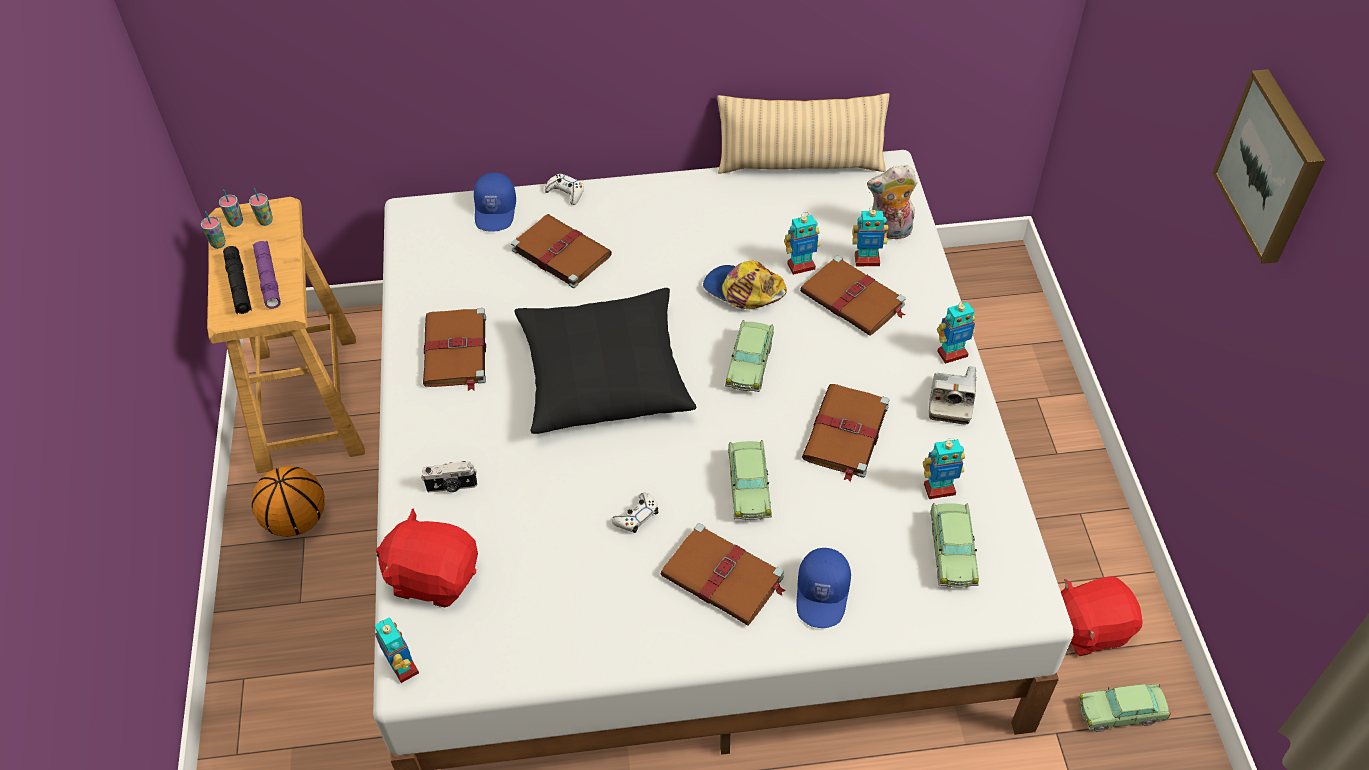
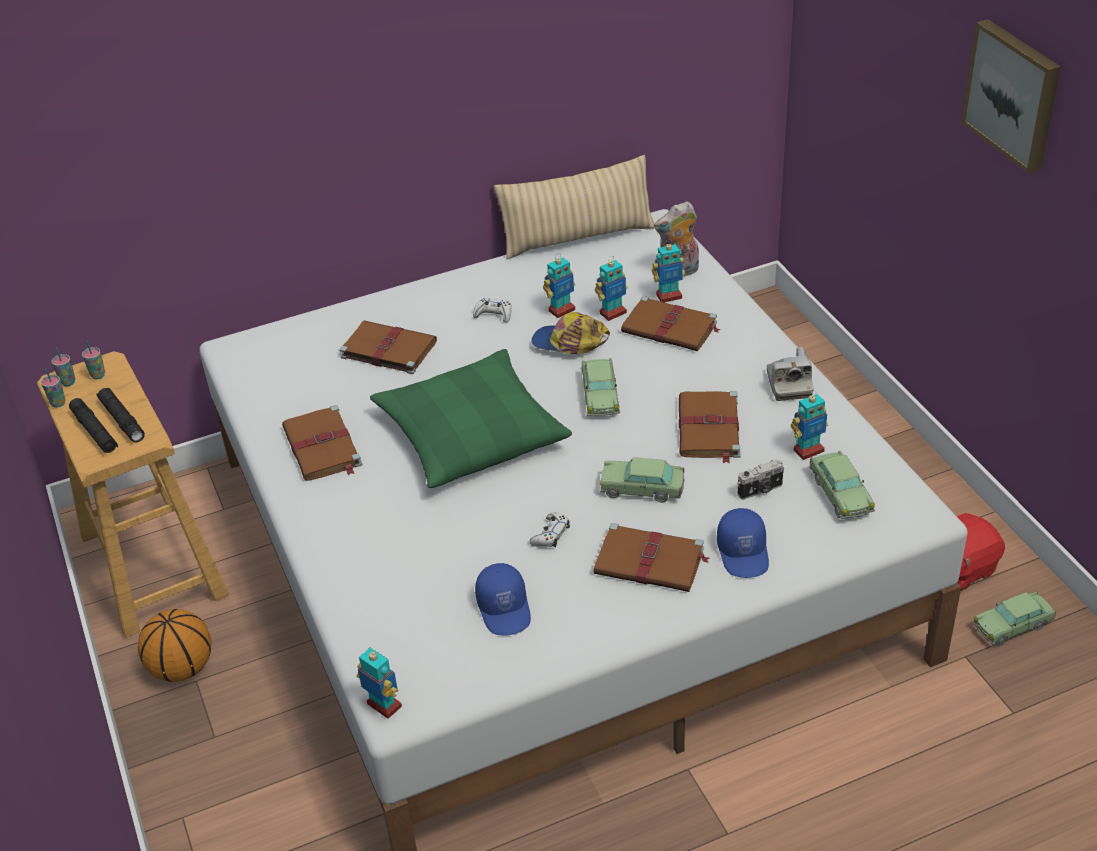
camera: 15 degrees left, 10 degrees down
purple flashlight [253,241,281,309] -> black flashlight [96,388,145,442]
red plush toy [376,508,478,607] -> none
camera [421,461,477,492] -> camera moved to [737,459,784,500]
blue cap [474,173,516,231] -> blue cap moved to [475,563,531,636]
black pillow [514,288,696,434] -> green pillow [370,349,572,488]
white game controller [545,174,584,205] -> white game controller moved to [473,298,512,323]
toy car [728,440,772,520] -> toy car turned 120 degrees clockwise [600,457,685,503]
toy robot [937,300,975,364] -> toy robot moved to [543,253,576,318]

